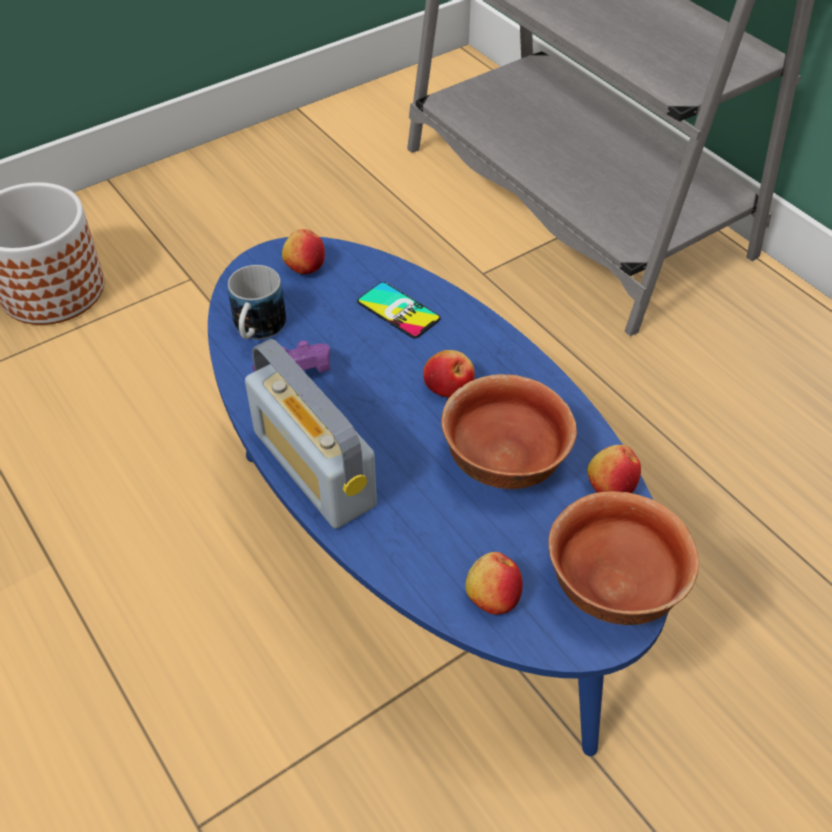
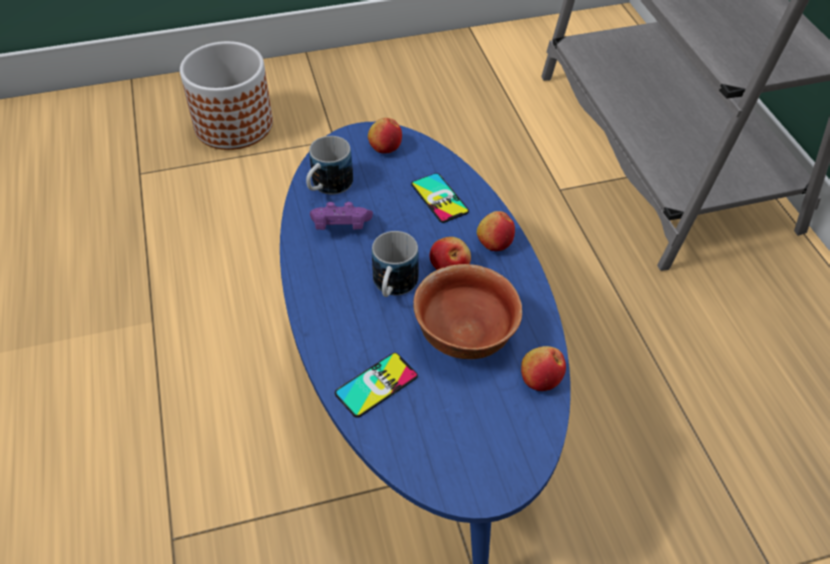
camera: 20 degrees right, 0 degrees up
radio [245,339,377,529] -> none
apple [465,552,523,615] -> apple moved to [477,211,515,251]
bowl [548,491,699,625] -> none
none -> phone [335,353,418,418]
none -> mug [372,231,419,297]

